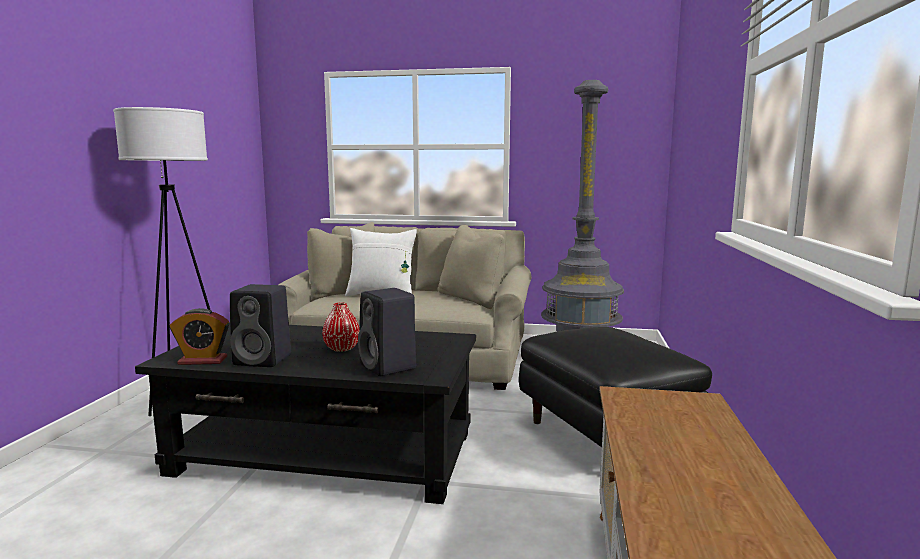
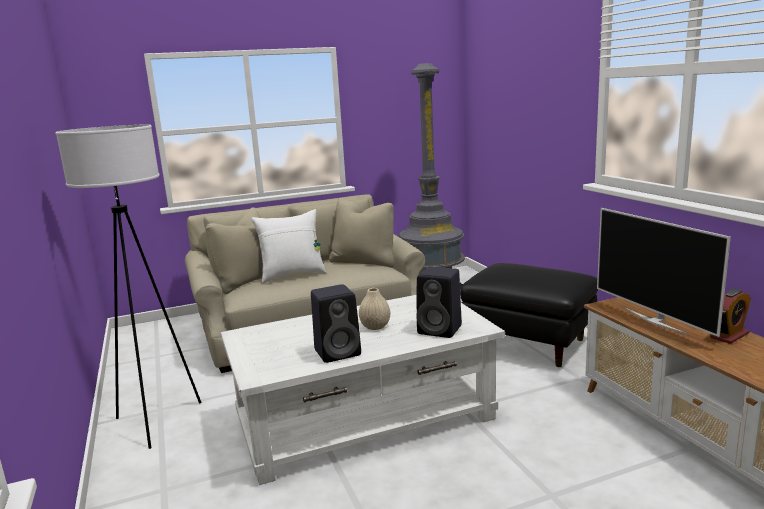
camera: 30 degrees left, 5 degrees up
black coffee table [135,322,476,504] -> white coffee table [221,295,505,485]
alarm clock [169,308,229,365] -> alarm clock moved to [710,289,751,344]
red vase [322,302,359,352] -> beige vase [359,288,390,330]
none -> television [597,208,731,337]

